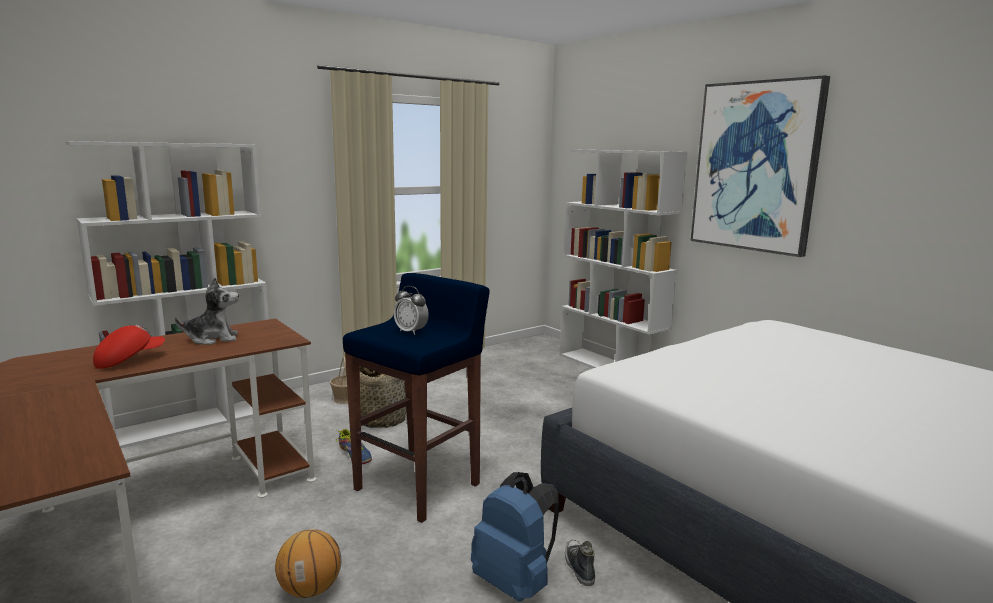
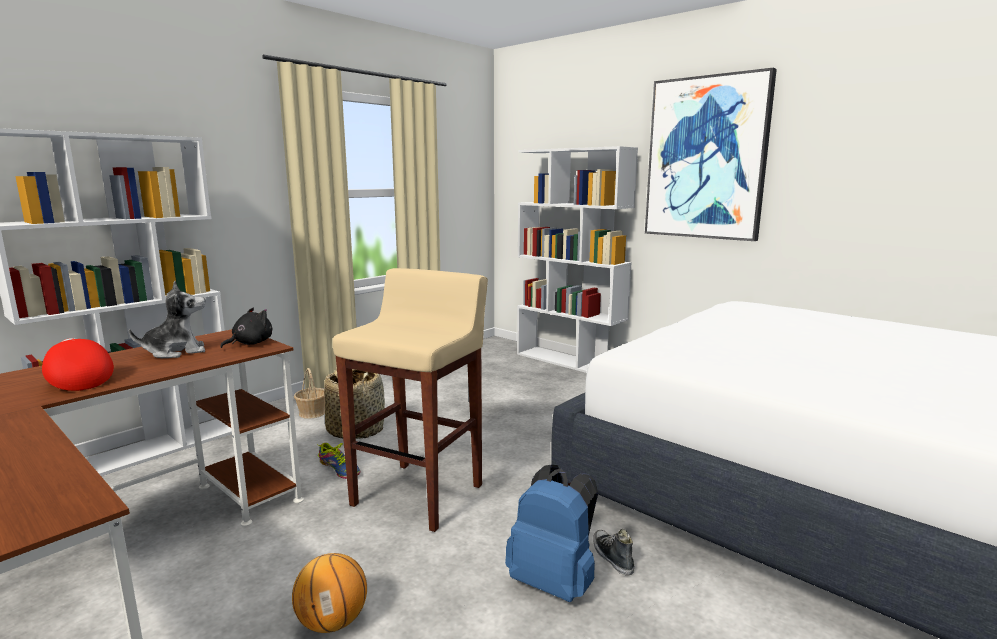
camera: 10 degrees left, 0 degrees up
red cap [93,325,165,369] -> red cap turned 75 degrees counterclockwise [42,338,114,391]
blue stool [343,273,490,523] -> beige stool [333,268,488,532]
alarm clock [394,286,429,335] -> none
none -> black plush toy [220,308,272,348]

